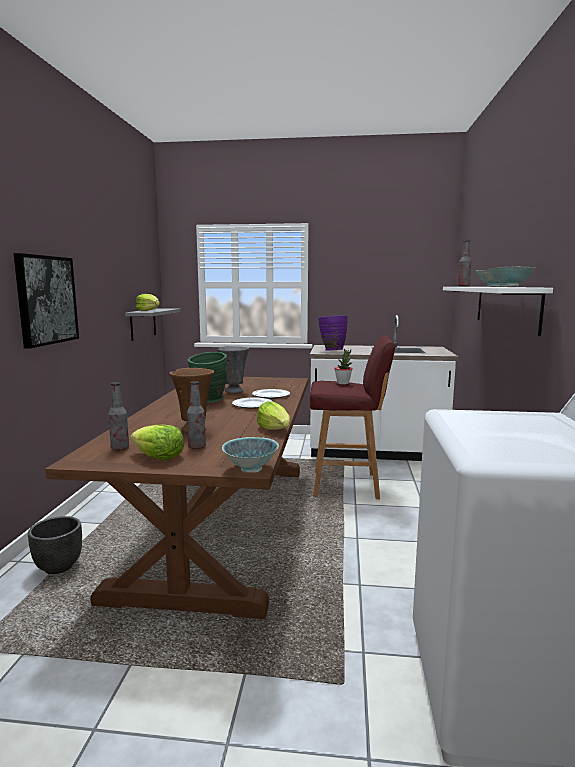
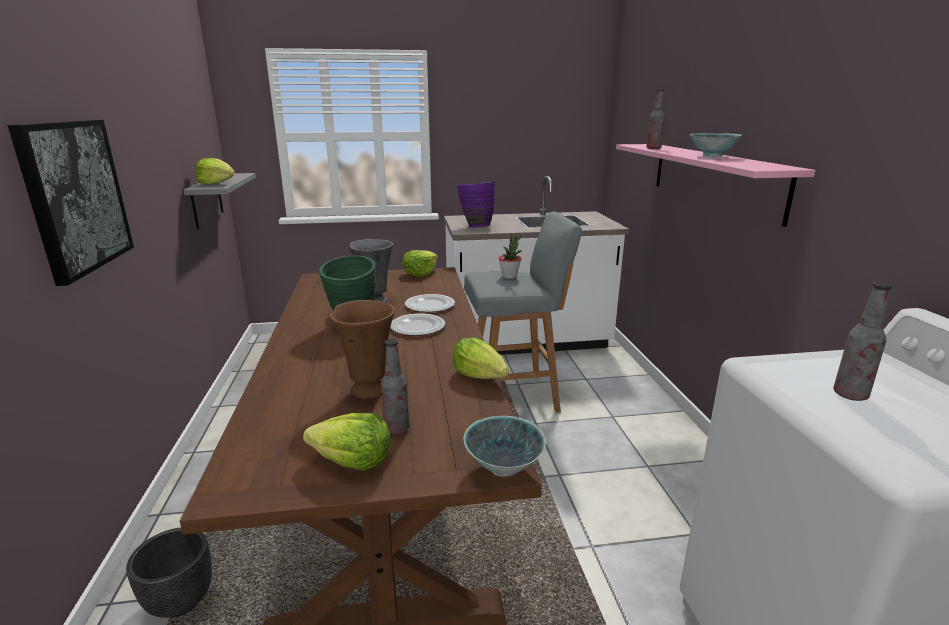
camera: 15 degrees left, 10 degrees up
bottle [108,382,129,451] -> bottle moved to [833,282,892,401]
red stool [310,336,395,499] -> grey stool [464,212,582,413]
white shelf [443,287,553,336] -> pink shelf [616,144,815,227]
bowl [487,267,536,287] -> none
none -> lettuce [402,250,438,277]

